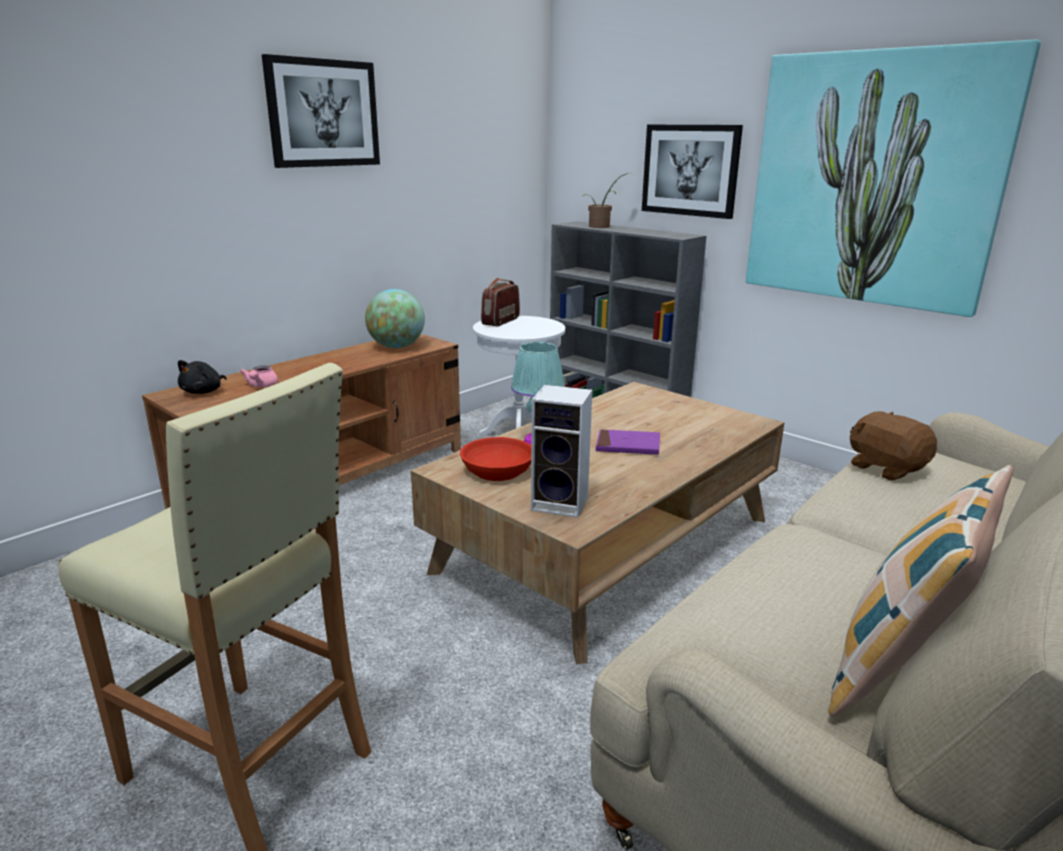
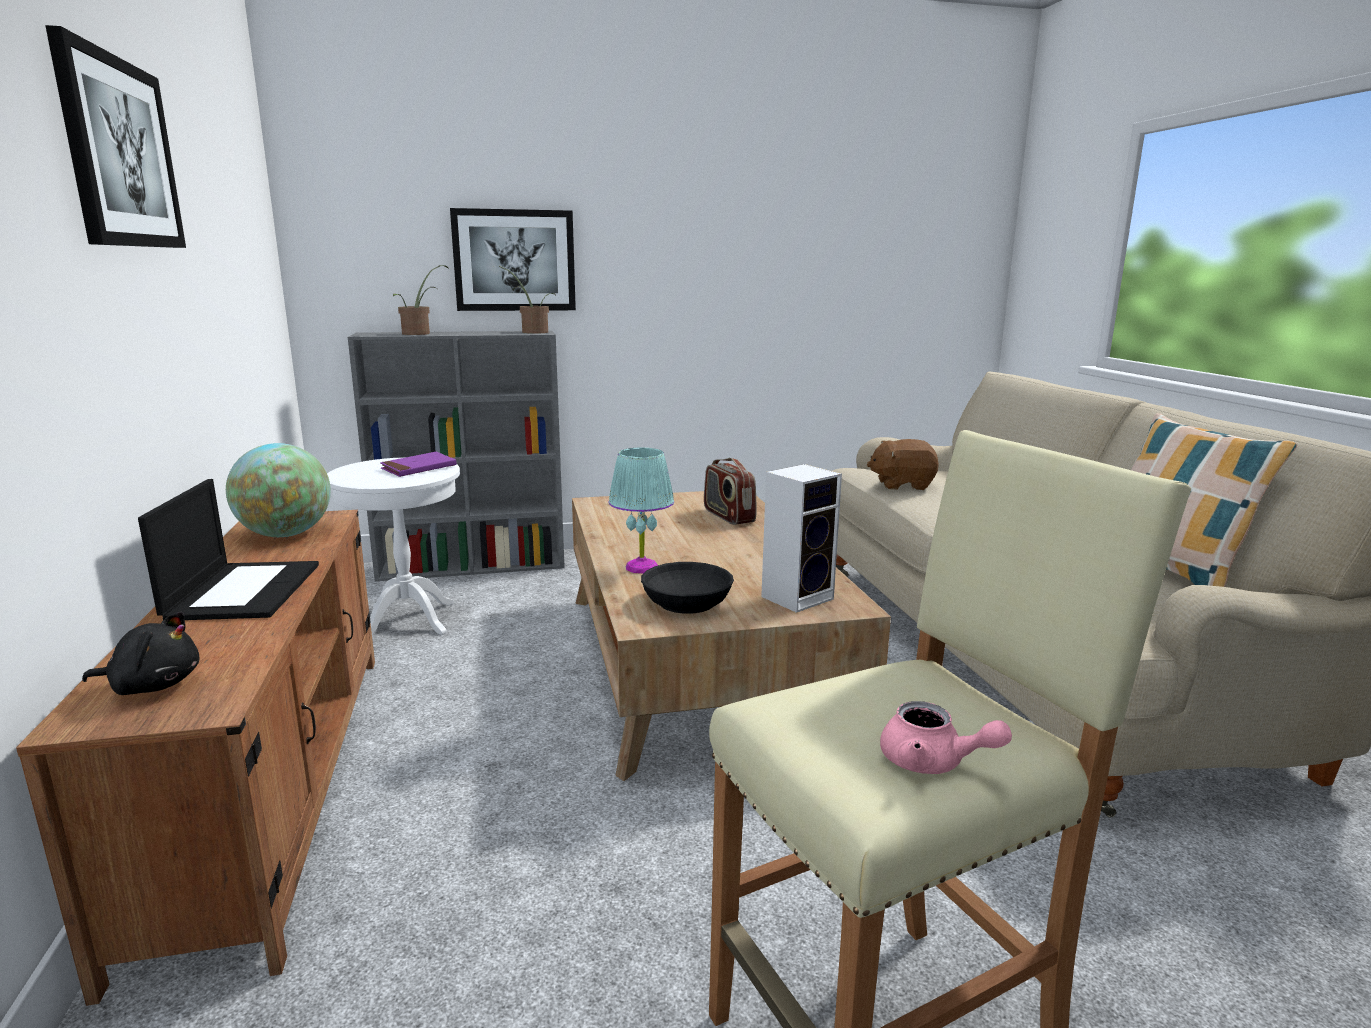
camera: 55 degrees left, 5 degrees down
black plush toy [178,360,227,394] -> black plush toy turned 60 degrees counterclockwise [82,612,199,695]
pink teapot [240,365,278,387] -> pink teapot moved to [880,701,1012,774]
red bowl [460,437,531,481] -> black bowl [641,562,734,614]
radio [481,278,520,326] -> radio moved to [704,458,757,525]
purple book [596,429,660,455] -> purple book moved to [380,452,457,477]
picture [746,40,1041,317] -> none
none -> laptop [138,479,319,620]
none -> potted plant [492,266,555,334]

